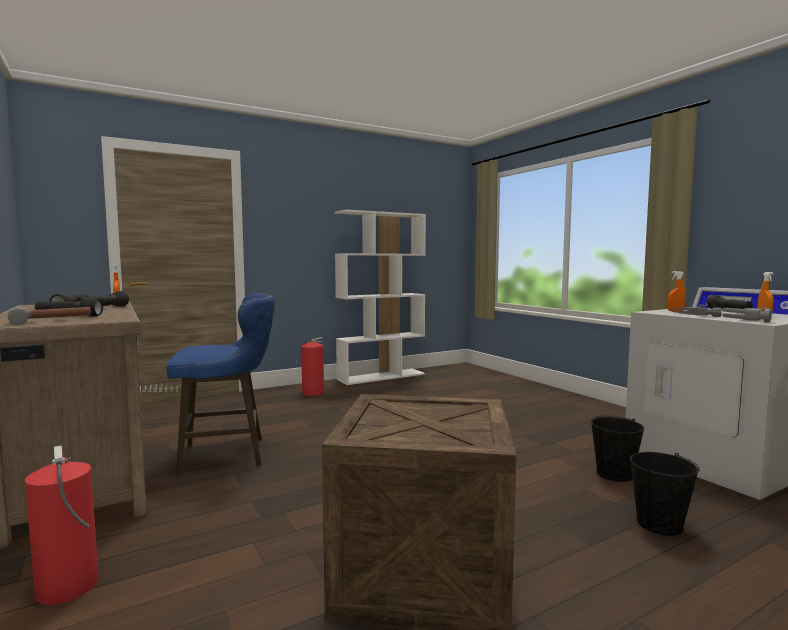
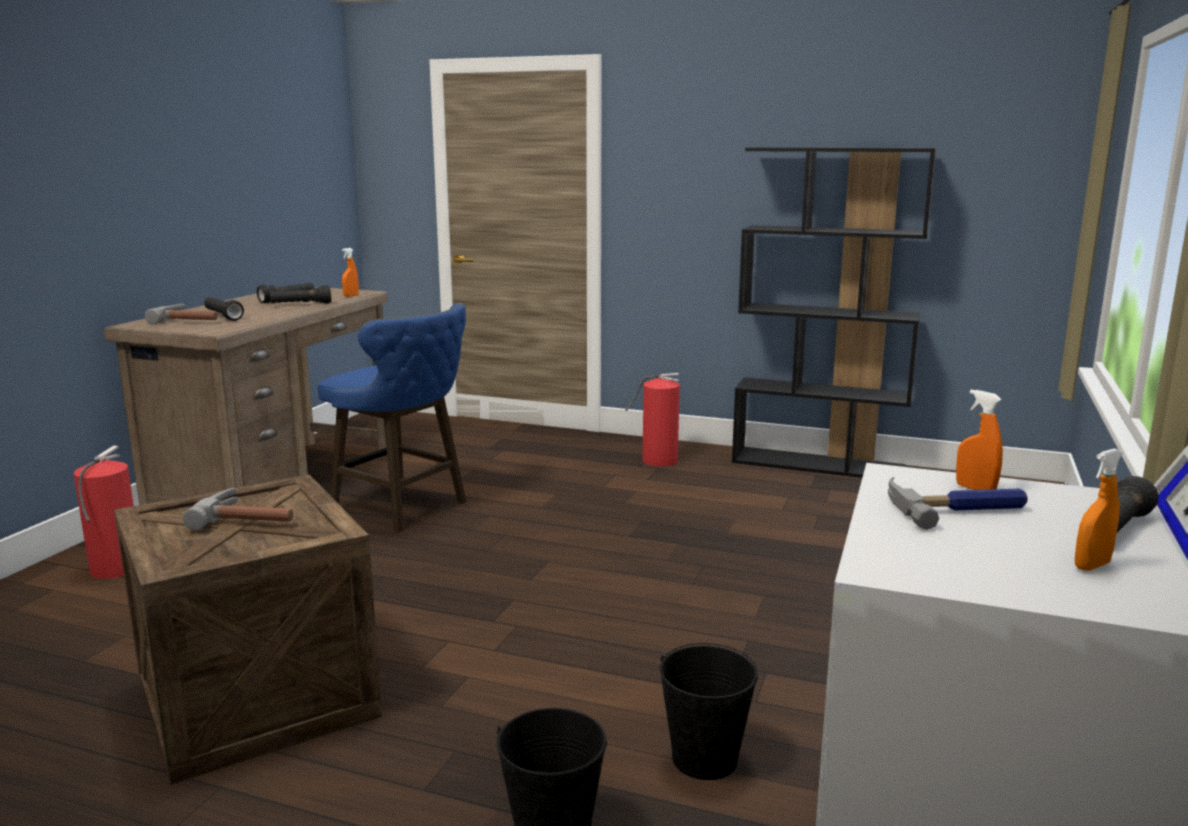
camera: 50 degrees right, 10 degrees up
white bookcase [334,209,426,385] -> black bookcase [732,147,936,478]
hammer [722,307,772,322] -> hammer moved to [183,488,293,531]

